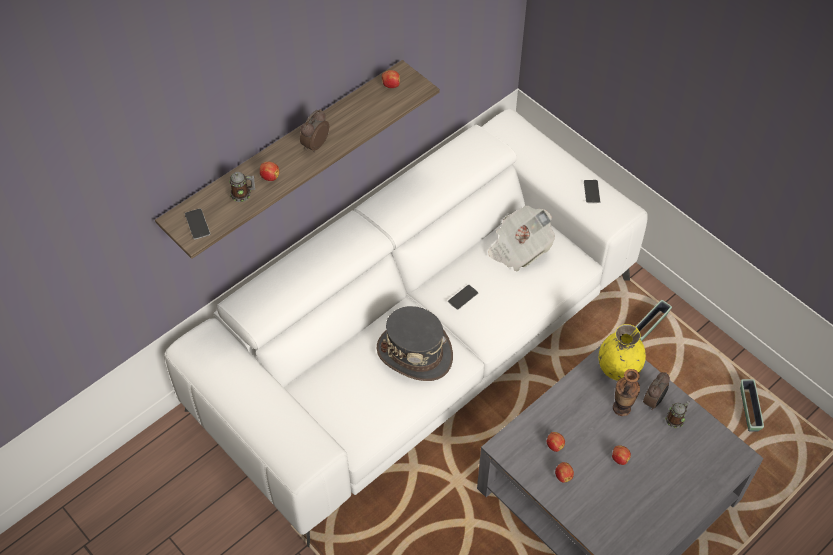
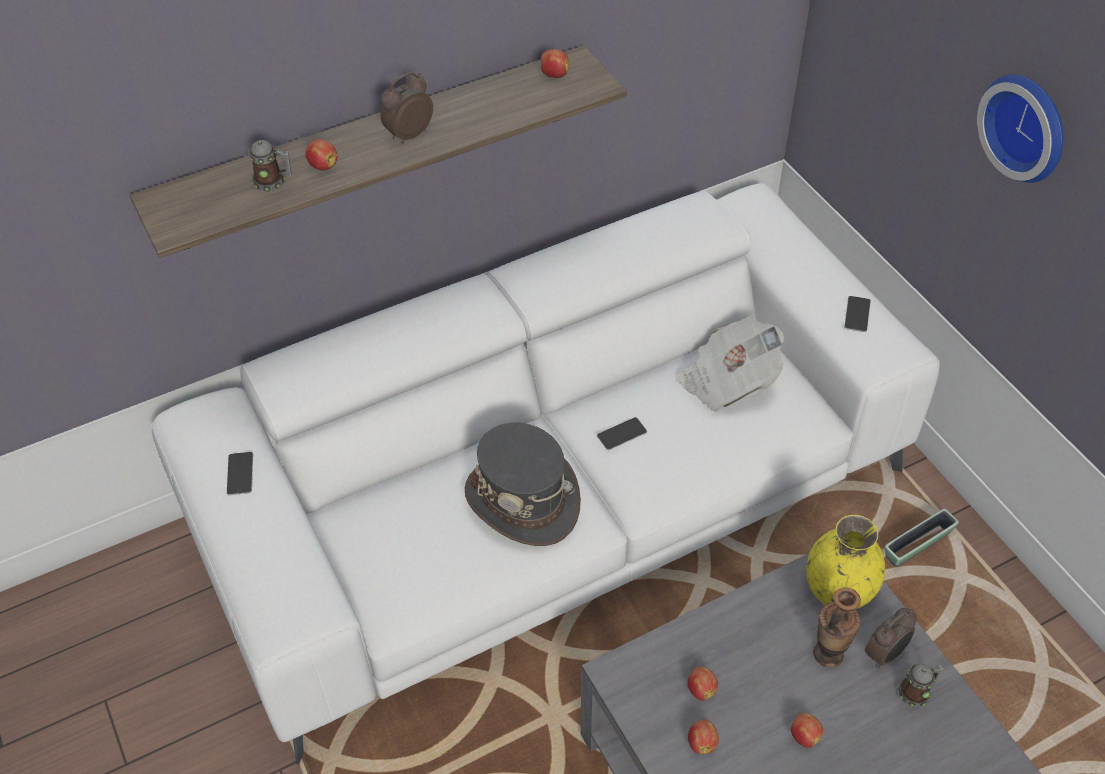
camera: 15 degrees right, 5 degrees down
phone [185,208,210,240] -> phone moved to [227,452,253,495]
planter [740,379,764,431] -> none
none -> wall clock [977,75,1063,183]

